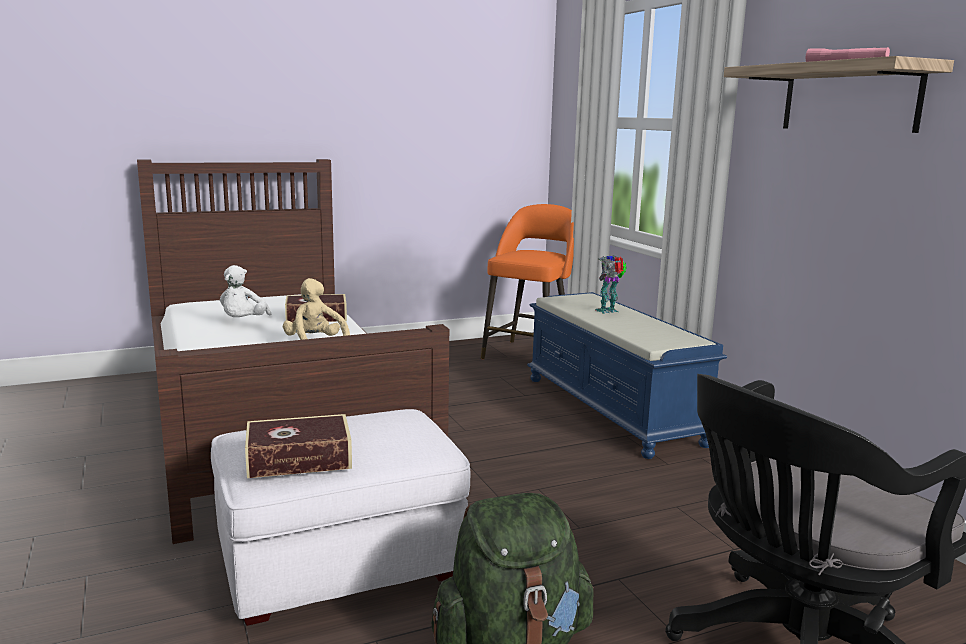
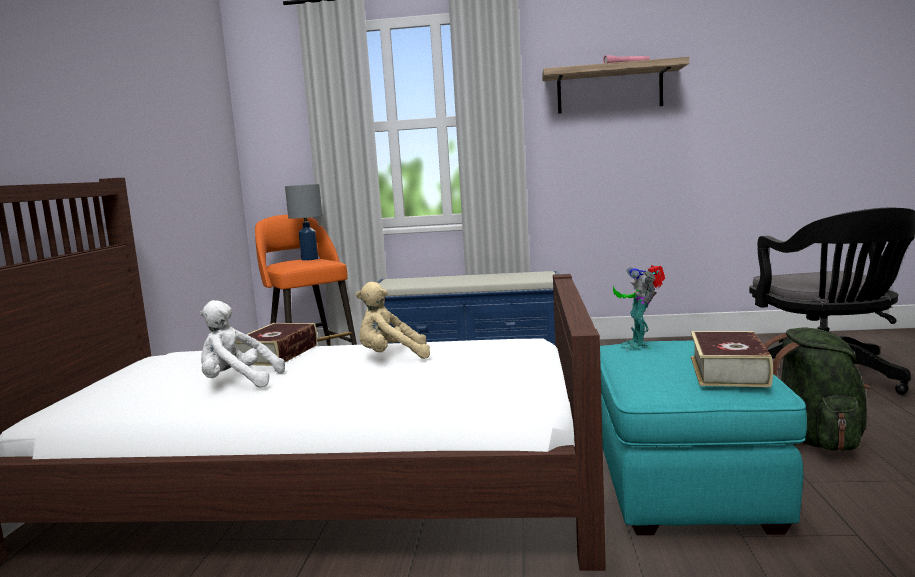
camera: 60 degrees left, 5 degrees down
white ottoman [211,409,470,626] -> turquoise ottoman [600,341,807,535]
white plush toy [220,265,272,317] -> white plush toy turned 150 degrees clockwise [200,300,285,388]
toy robot [595,255,627,314] -> toy robot moved to [613,265,665,349]
none -> grey table lamp [285,184,322,261]

